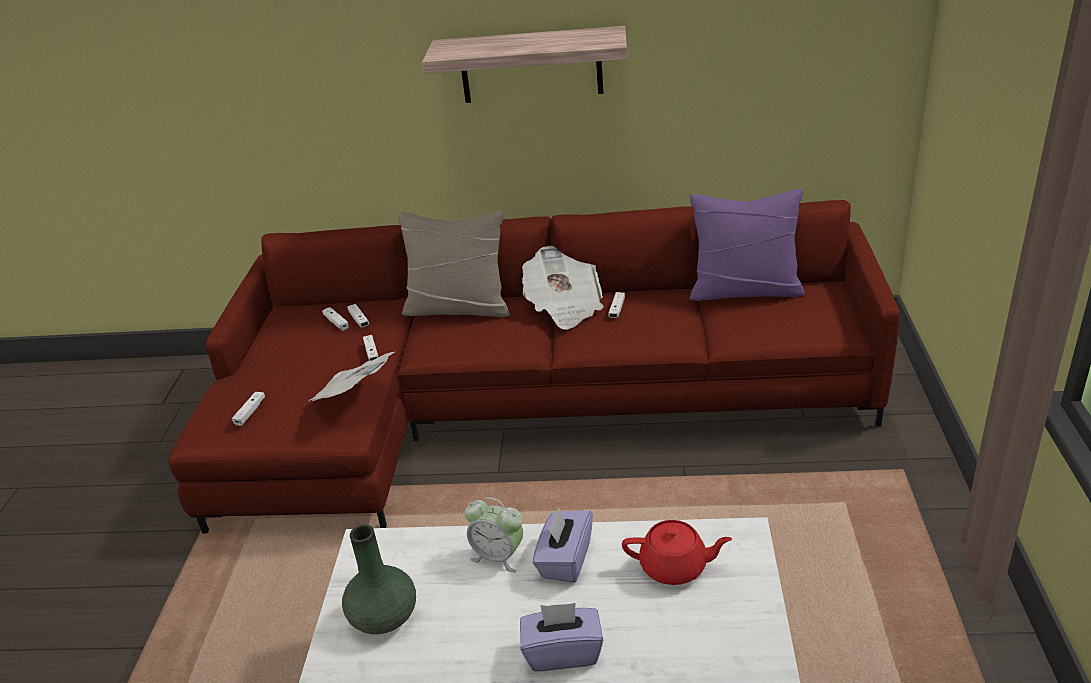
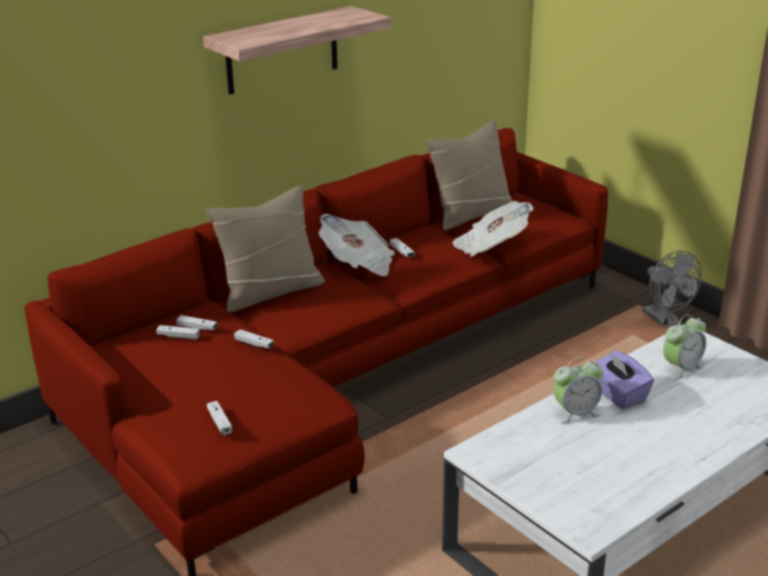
camera: 45 degrees left, 5 degrees down
newspaper [309,351,396,401] -> newspaper moved to [452,201,534,256]
green vase [342,525,416,634] -> none
purple tissue box [520,603,603,672] -> none
red teapot [622,520,732,585] -> alarm clock [663,314,706,380]
purple pillow [689,188,805,301] -> beige pillow [426,120,512,230]
none -> grey fan [642,251,702,327]

